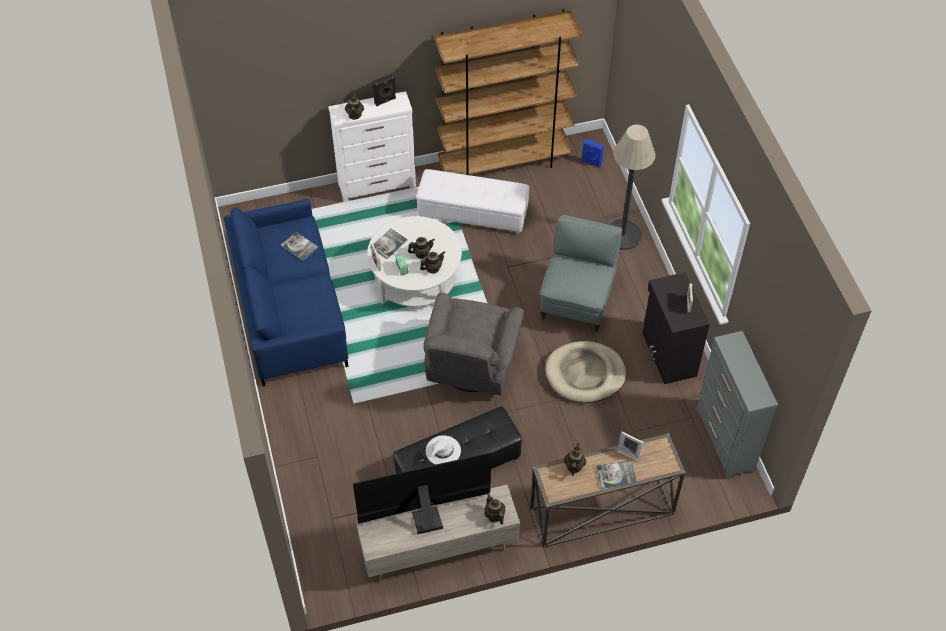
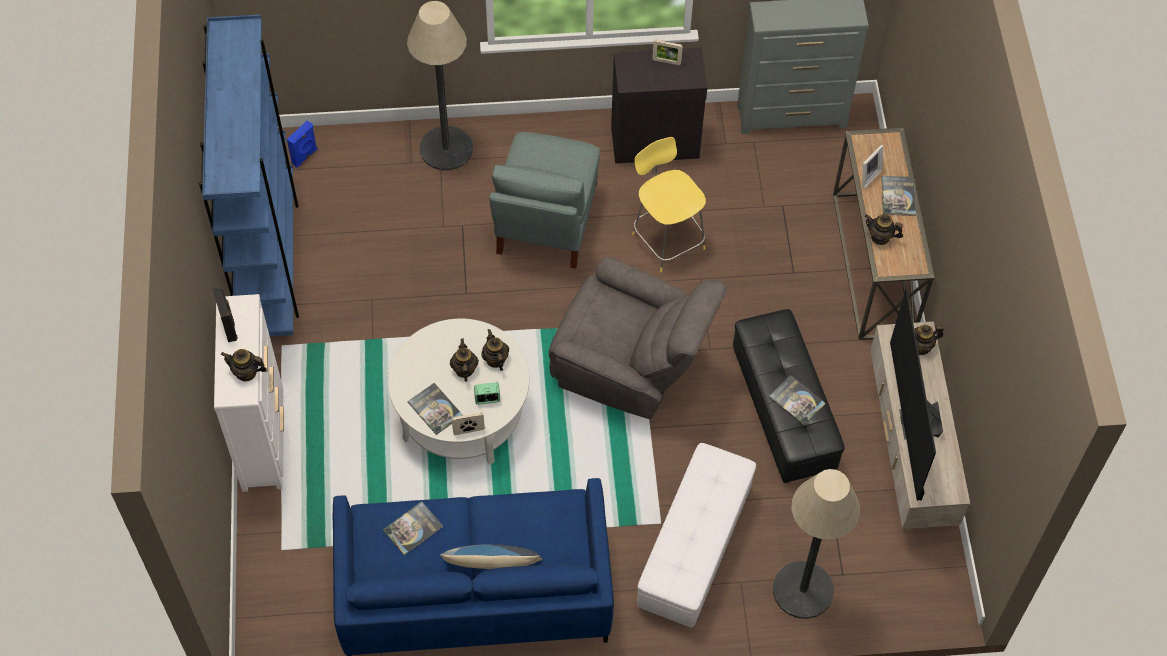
camera: 80 degrees left, 5 degrees up
white ottoman [416,169,529,234] -> white ottoman moved to [637,443,756,628]
white hat [426,435,461,465] -> book [769,375,826,426]
brown bookcase [434,9,582,175] -> blue bookcase [199,14,299,336]
grey armchair [540,215,622,333] -> grey armchair turned 105 degrees counterclockwise [489,132,600,269]
beige dog bed [545,341,626,403] -> yellow stool [632,137,706,272]
none -> pillow [440,544,542,569]
none -> floor lamp [773,469,860,619]

